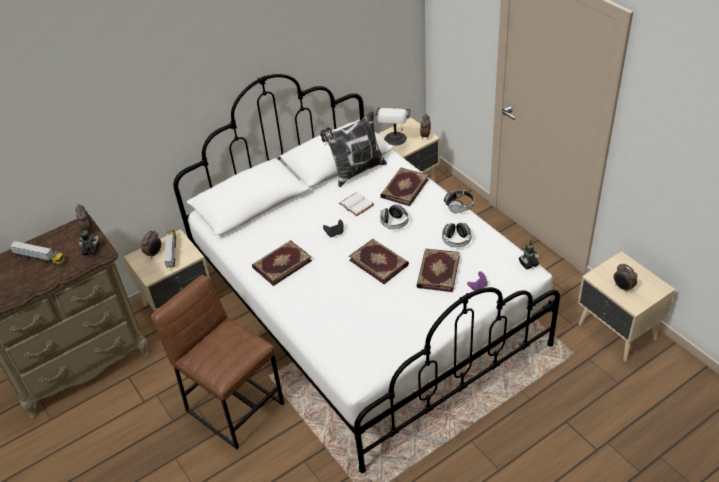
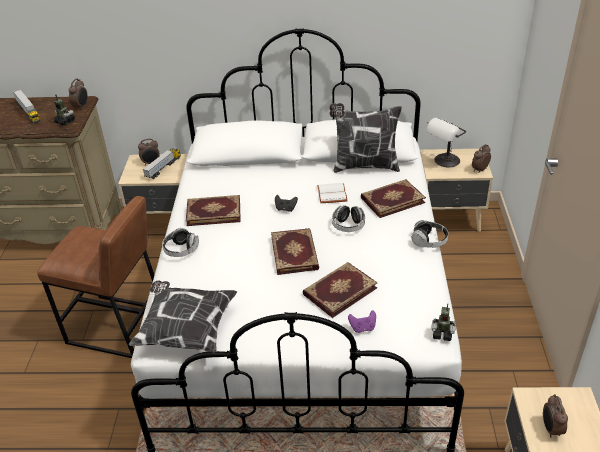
camera: 35 degrees right, 5 degrees down
brown chair [151,275,284,449] -> brown chair turned 120 degrees clockwise [37,196,154,358]
headphones [442,223,471,247] -> headphones moved to [162,228,199,257]
none -> pillow [129,281,237,353]

